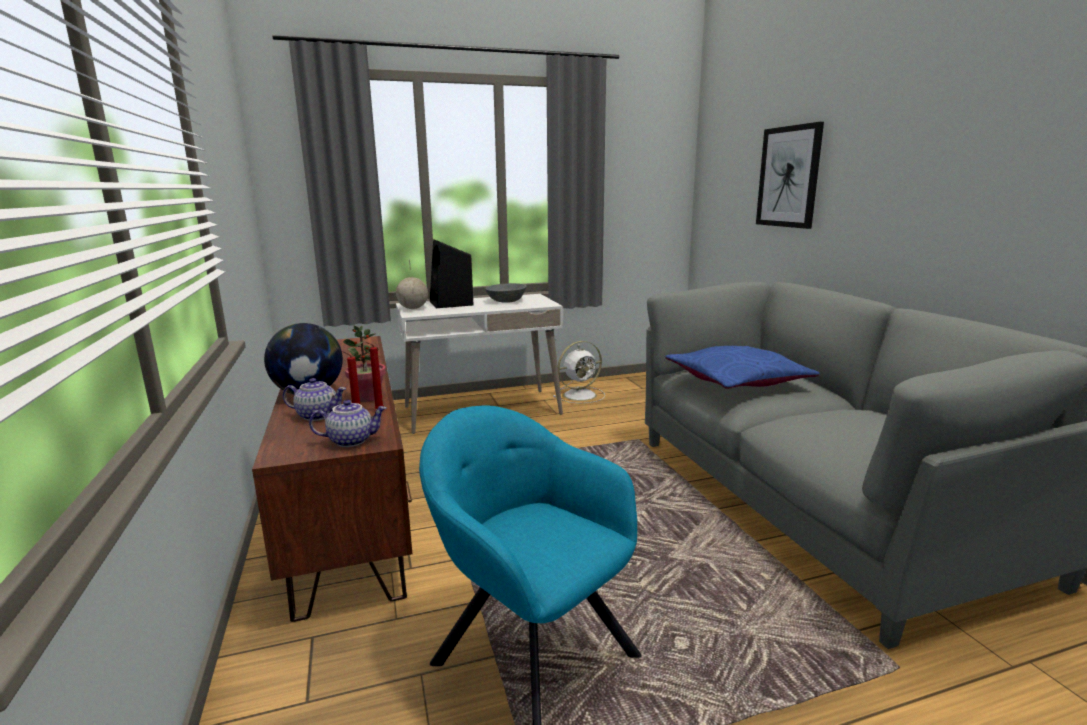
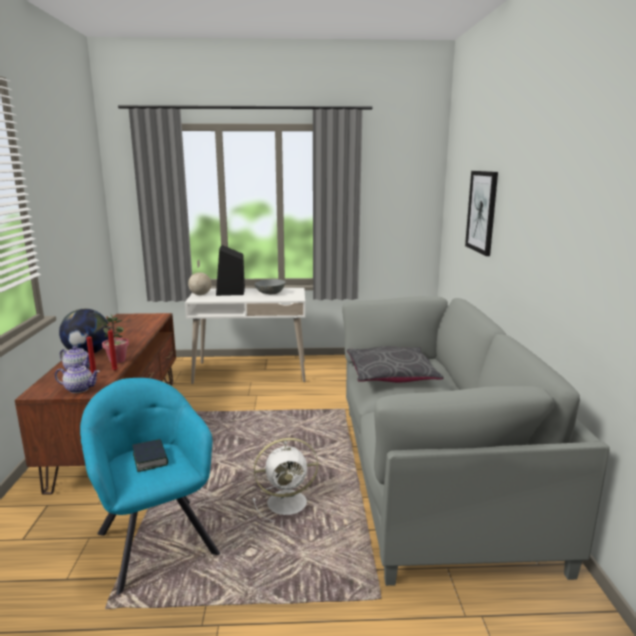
camera: 15 degrees right, 0 degrees up
white fan [553,341,605,404] -> white fan moved to [253,438,318,522]
blue pillow [665,346,820,389] -> grey pillow [347,346,444,383]
none -> book [132,439,168,472]

